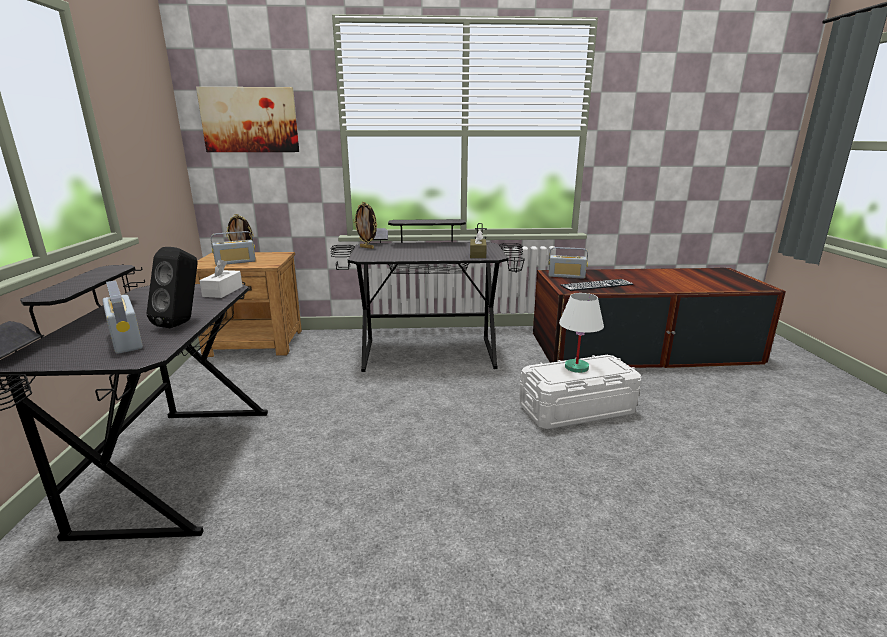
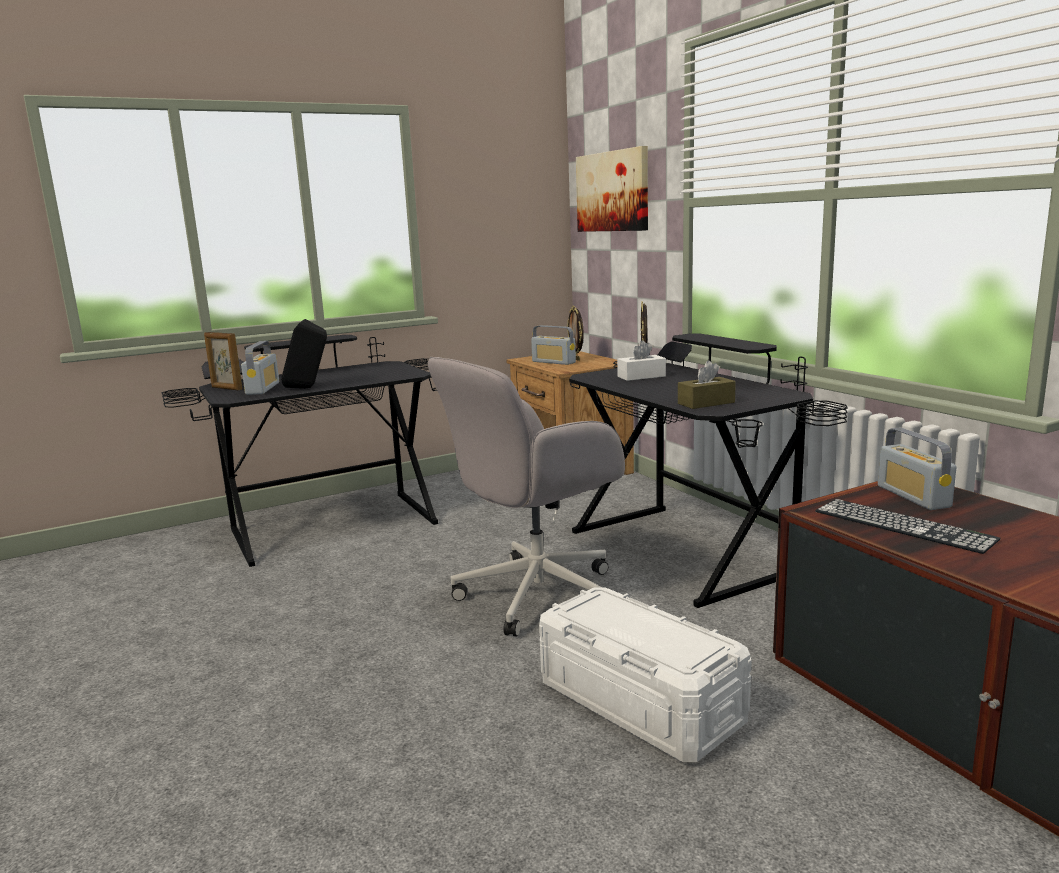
camera: 65 degrees right, 5 degrees down
radio [102,281,143,354] -> radio turned 150 degrees clockwise [241,341,279,395]
white tissue box [199,259,243,298] -> white tissue box moved to [617,340,666,381]
white table lamp [559,293,604,373] -> none
none -> picture frame [204,332,242,390]
none -> grey office chair [428,357,625,637]

